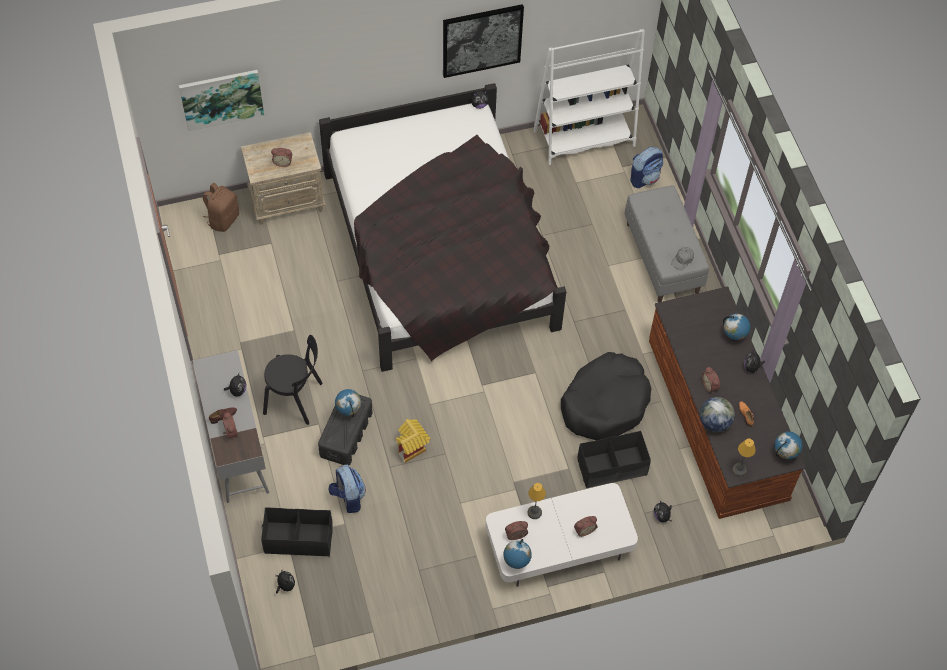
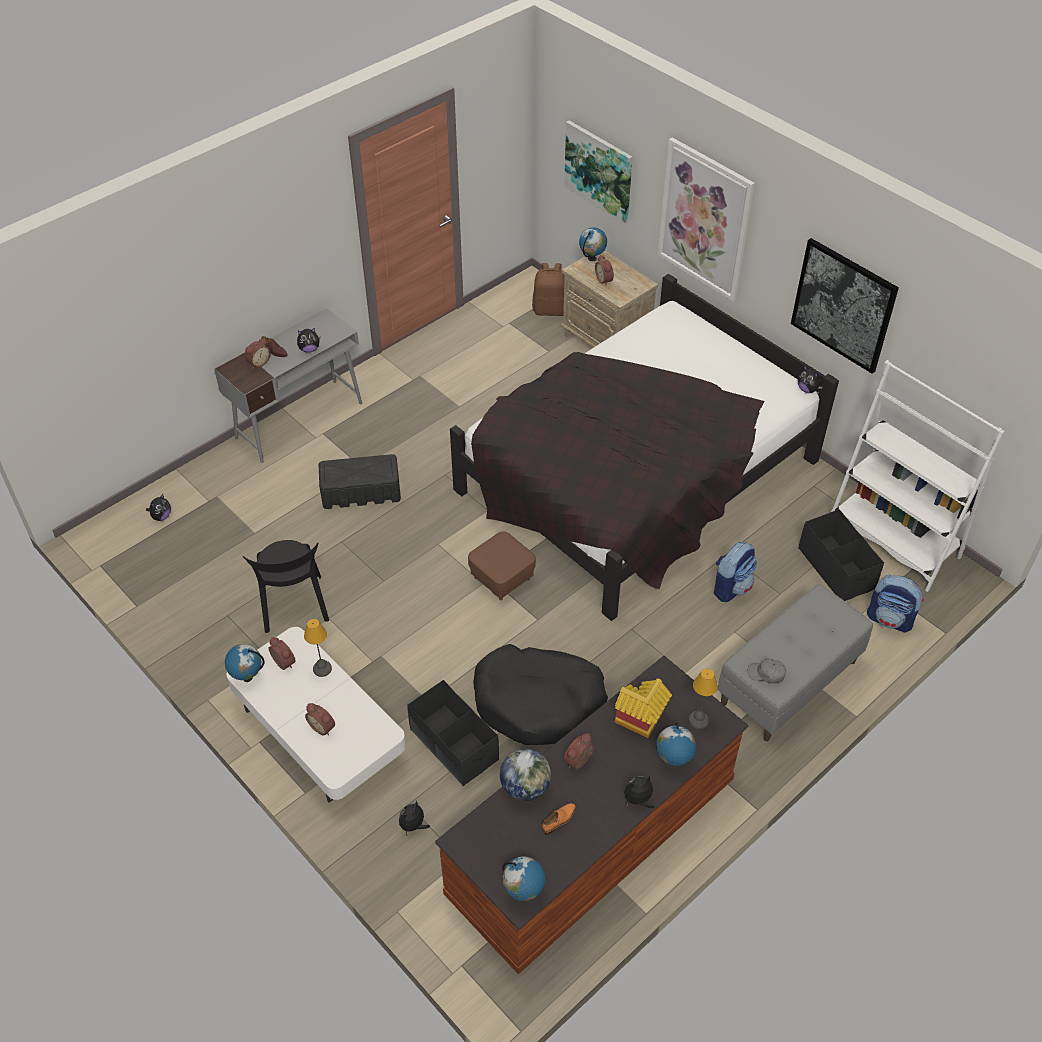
camera: 65 degrees right, 10 degrees down
black storage box [261,507,333,557] -> black storage box moved to [798,509,884,601]
black chair [263,335,322,425] -> black chair moved to [243,540,329,633]
backpack [328,465,366,513] -> backpack moved to [714,542,757,602]
globe [335,389,361,417] -> globe moved to [579,227,607,261]
toy house [396,419,430,463] -> toy house moved to [615,678,672,738]
table lamp [732,439,756,476] -> table lamp moved to [688,669,718,729]
none -> brown ottoman [468,532,536,601]
none -> picture [657,137,755,301]

